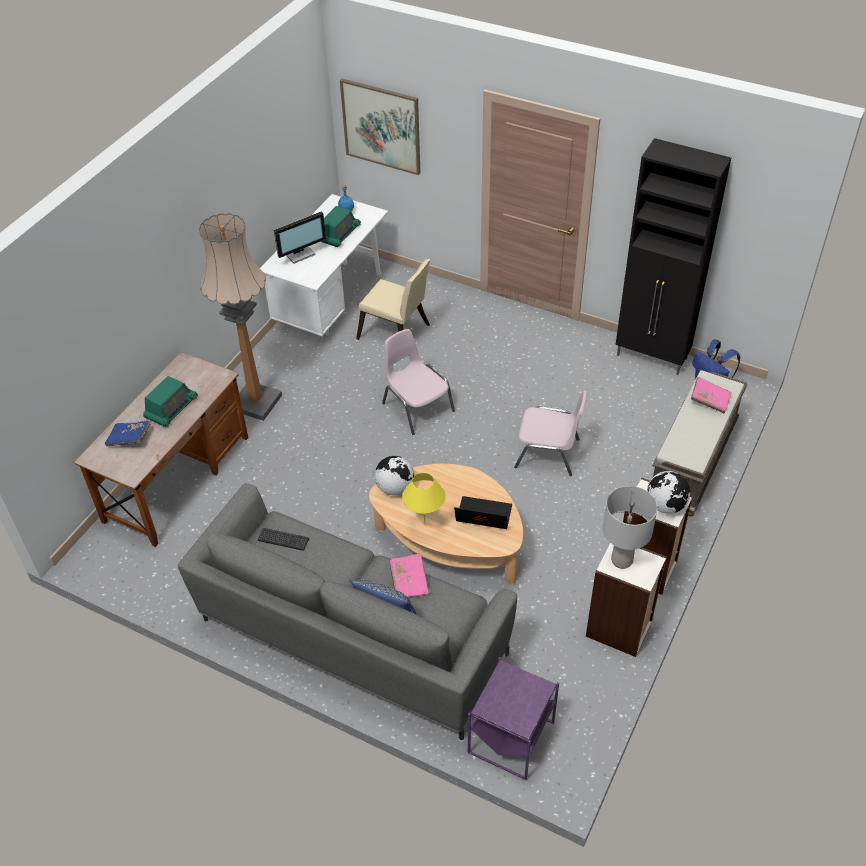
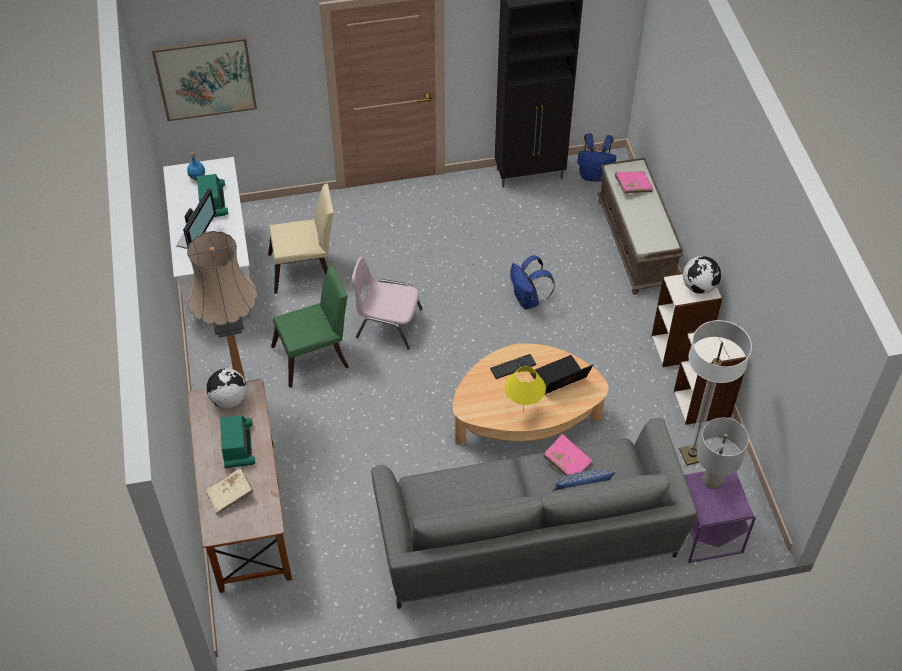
camera: 40 degrees left, 5 degrees up
blue book [105,421,150,446] -> beige book [206,468,254,514]
keyboard [258,528,309,551] -> keyboard moved to [490,354,536,379]
globe [375,456,414,495] -> globe moved to [206,368,247,408]
pink chair [514,390,587,476] -> blue backpack [510,255,555,309]
grey table lamp [603,486,658,569] -> grey table lamp moved to [697,418,749,489]
none -> green chair [271,265,349,388]
none -> floor lamp [679,320,752,465]

